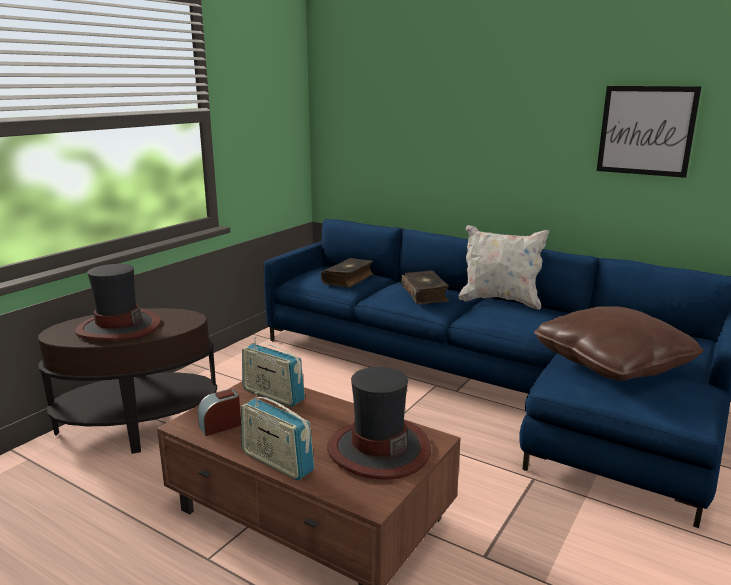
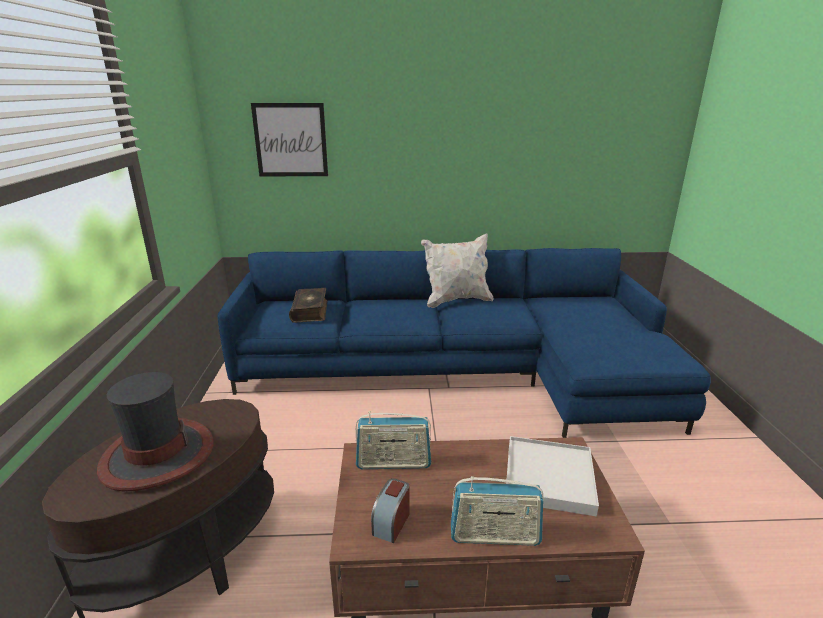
camera: 35 degrees left, 5 degrees up
hat [327,367,431,480] -> white tray [506,436,599,517]
book [401,270,449,304] -> none
brown pillow [534,306,704,381] -> none
picture [597,86,702,178] -> picture moved to [251,103,328,177]

